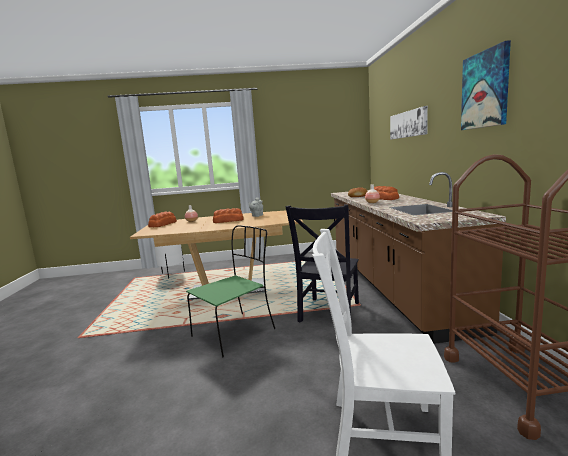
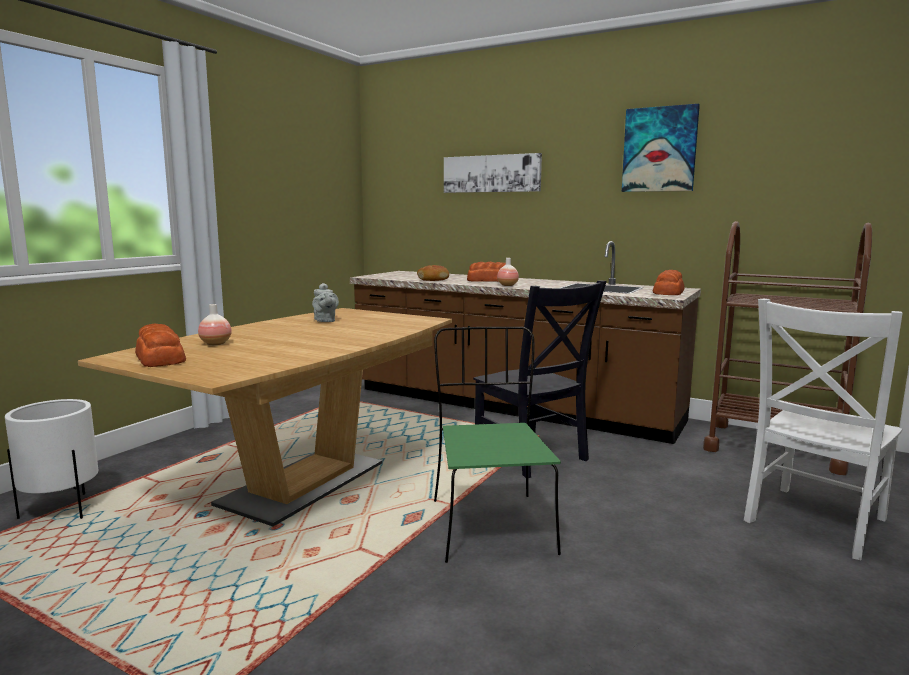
camera: 55 degrees left, 0 degrees up
bread [213,208,244,223] -> bread moved to [653,270,685,295]

